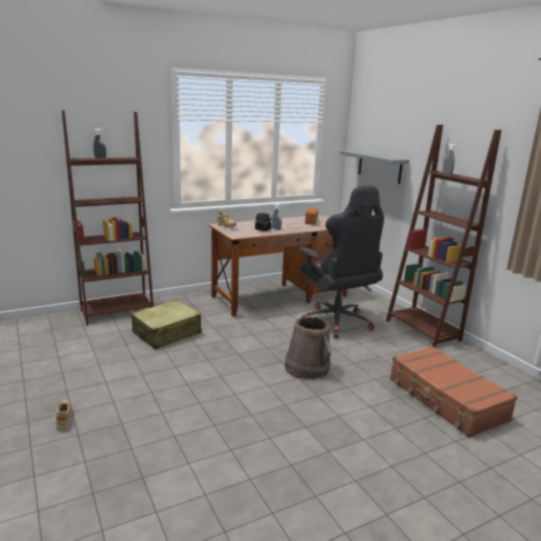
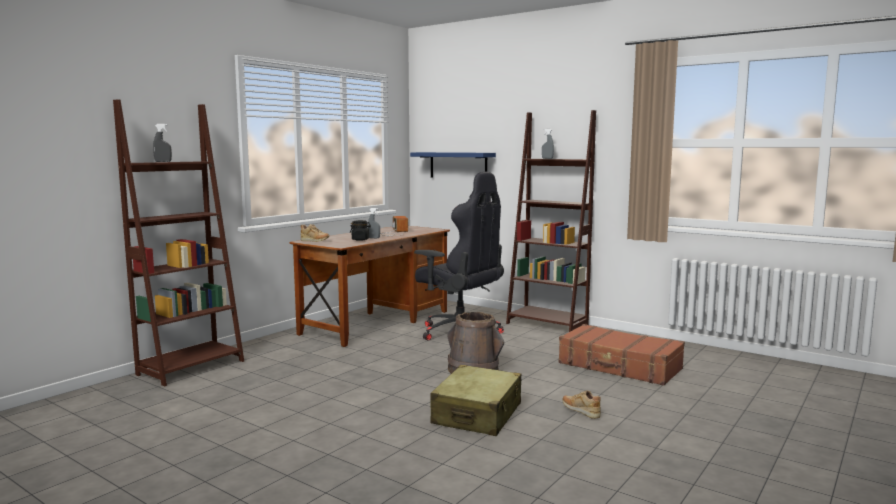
camera: 25 degrees left, 10 degrees down
beige shoe [56,400,72,430] -> beige shoe moved to [562,390,601,419]
beige suitcase [131,300,201,349] -> beige suitcase moved to [430,365,521,436]
grey shelf [340,150,410,184] -> blue shelf [410,152,496,178]

